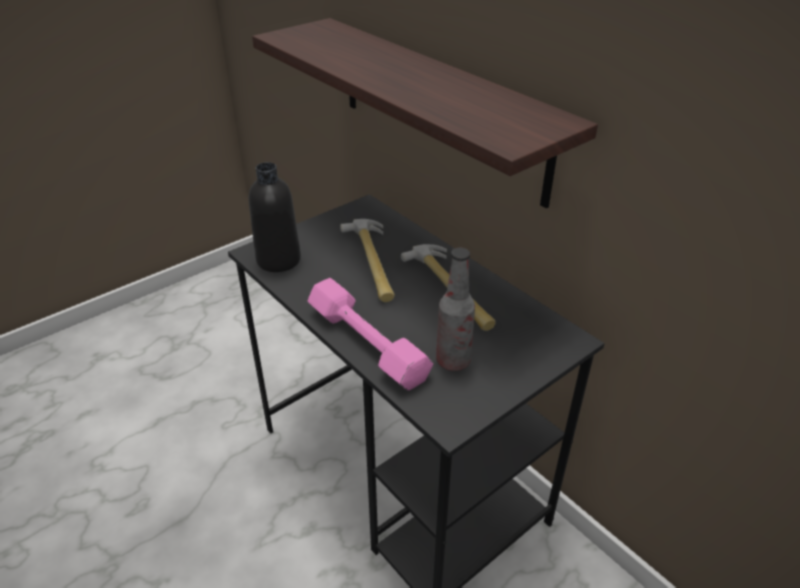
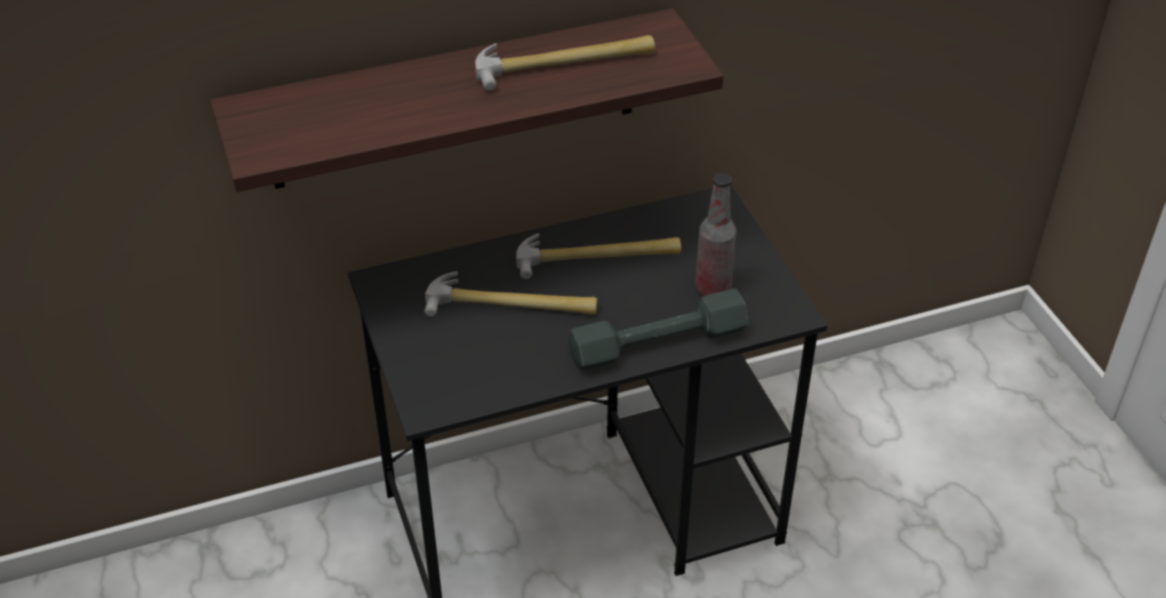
camera: 70 degrees left, 5 degrees up
black bottle [249,162,301,272] -> none
pink dumbbell [308,278,433,391] -> grey dumbbell [568,288,749,370]
none -> hammer [475,35,655,90]

